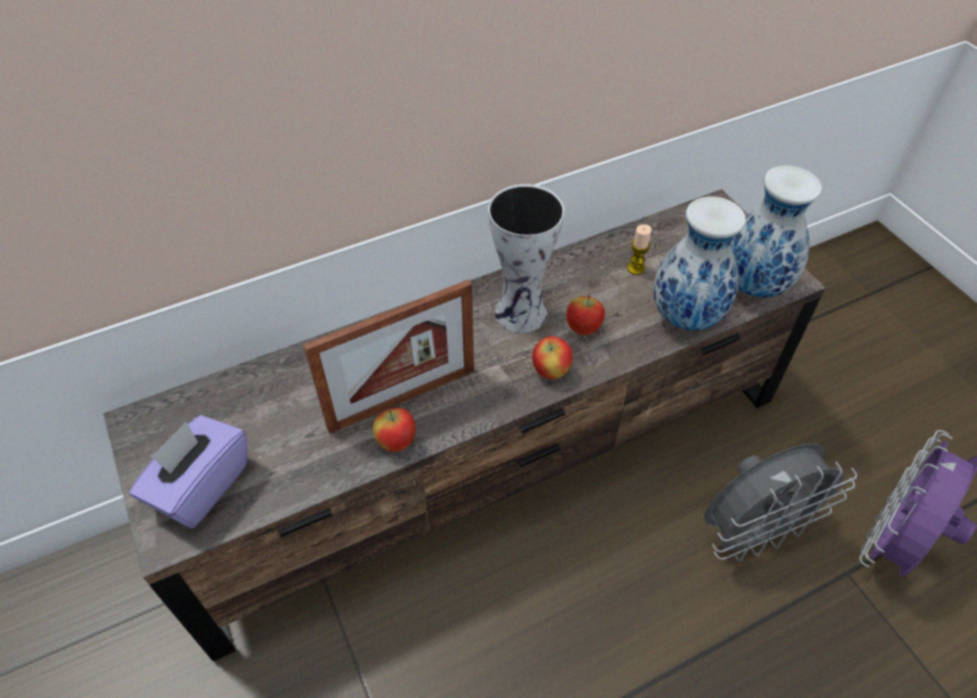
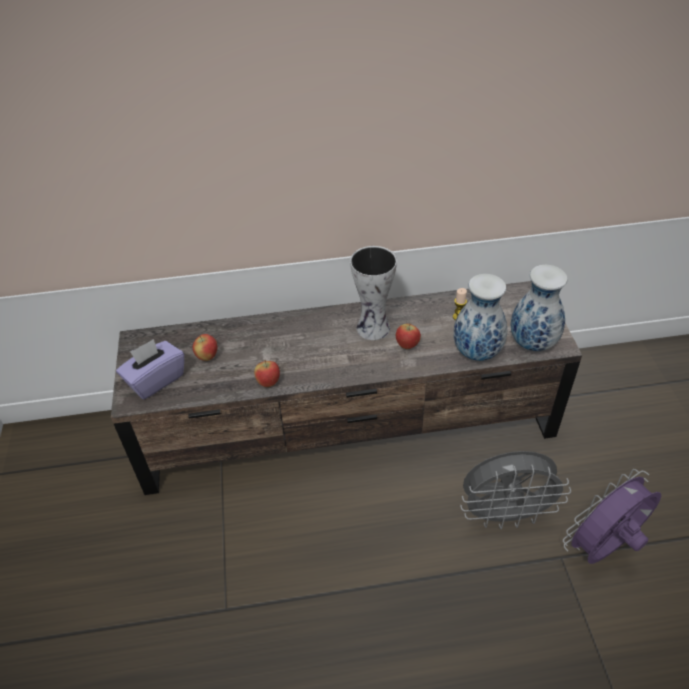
camera: 20 degrees right, 5 degrees down
picture frame [303,280,474,434] -> none
apple [532,336,573,379] -> apple moved to [193,334,218,361]

